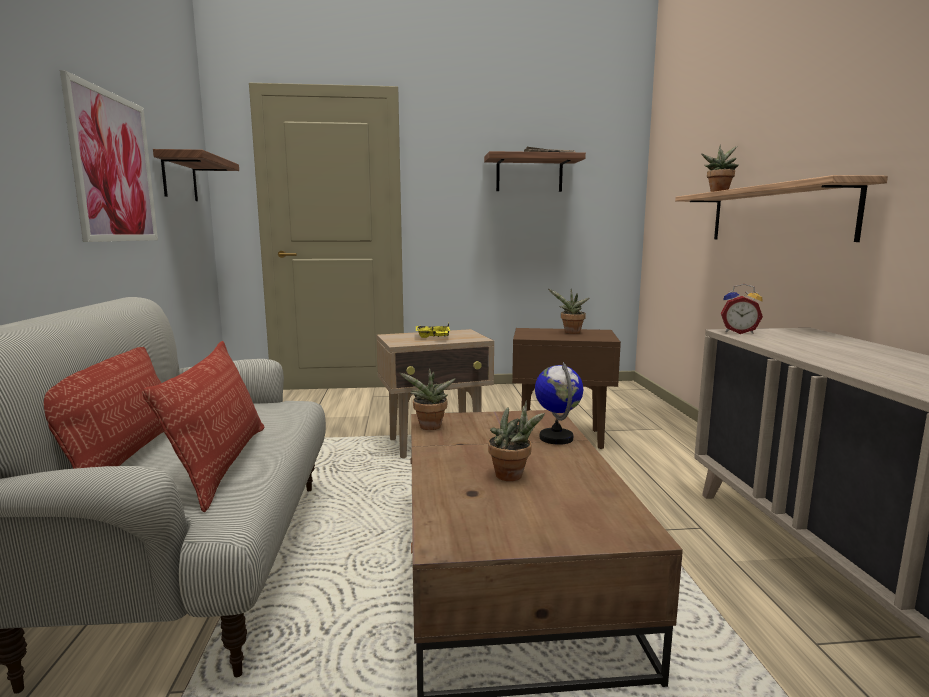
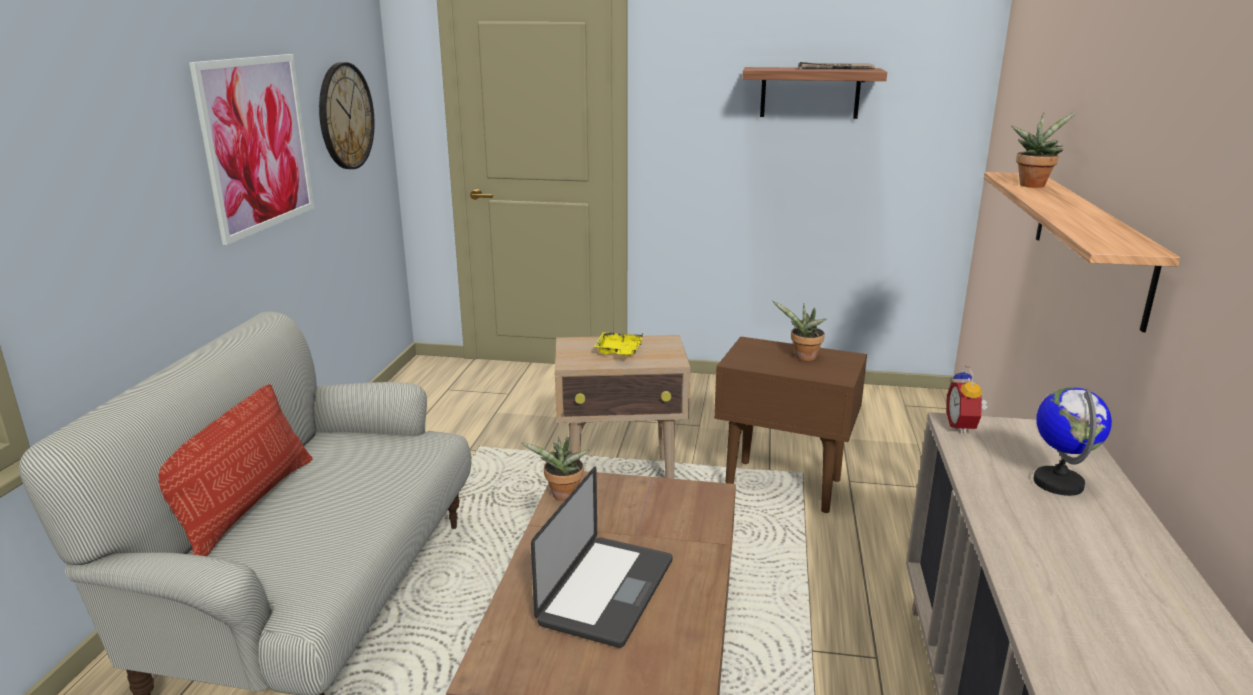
camera: 15 degrees right, 10 degrees up
pillow [142,341,264,512] -> none
shelf [153,149,239,201] -> wall clock [319,62,375,169]
potted plant [488,400,545,481] -> laptop [531,467,673,648]
globe [535,362,583,445] -> globe moved to [1033,387,1112,496]
alarm clock [721,284,763,334] -> alarm clock turned 60 degrees clockwise [947,366,987,434]

